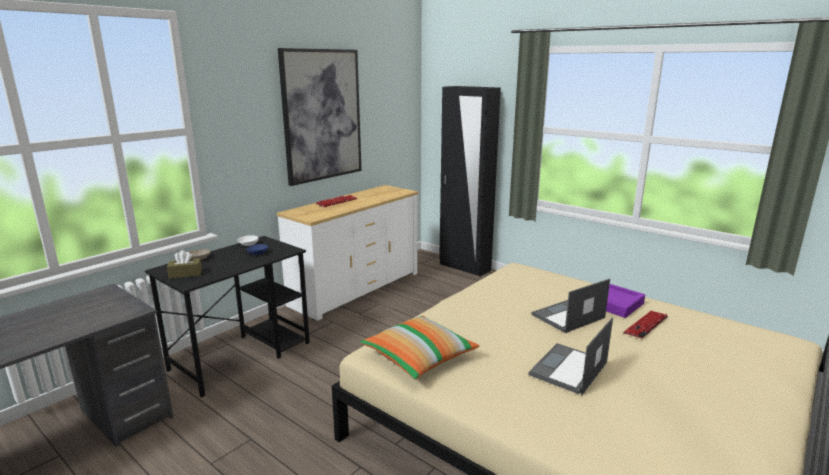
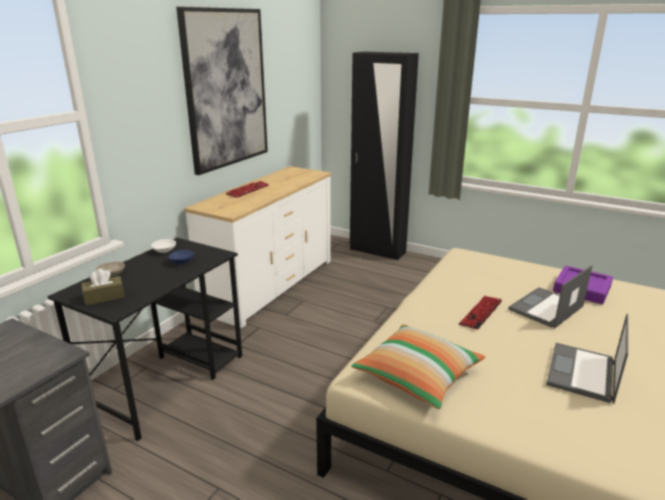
camera: 10 degrees left, 5 degrees up
keyboard [623,311,668,338] -> keyboard moved to [459,296,502,330]

